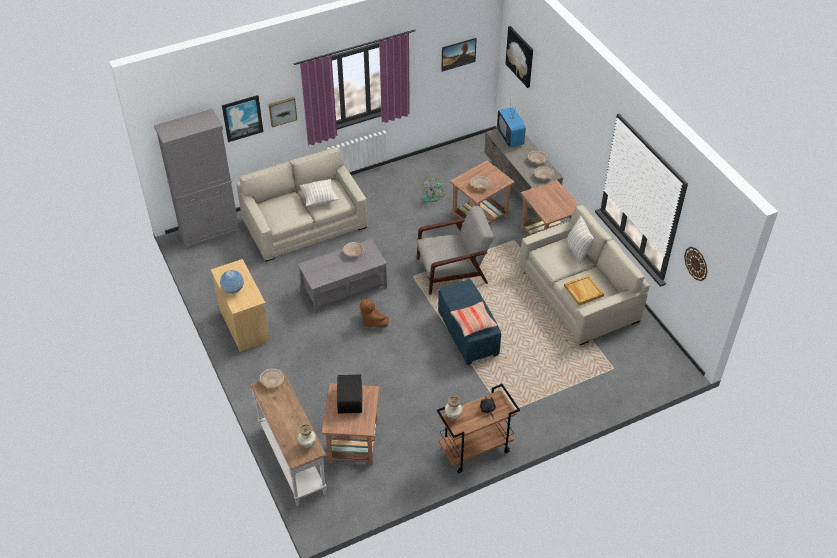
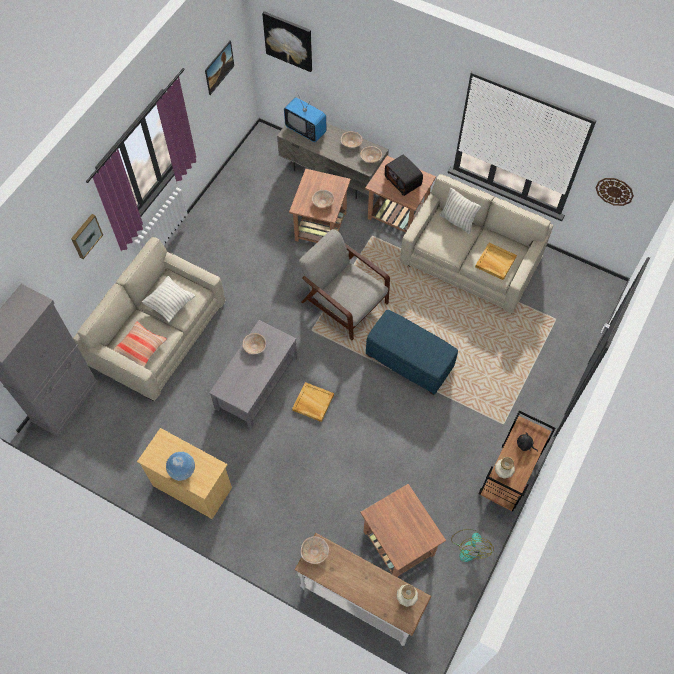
camera: 35 degrees left, 15 degrees up
picture [222,95,263,142] -> none
radio [337,375,362,414] -> radio moved to [385,155,423,196]
brown plush toy [360,298,389,327] -> beige tray [292,382,334,422]
grey armchair [417,206,494,295] -> grey armchair turned 90 degrees counterclockwise [299,229,390,341]
fan [422,176,445,202] -> fan moved to [451,529,494,562]
pillow [450,301,498,337] -> pillow moved to [113,321,167,367]

